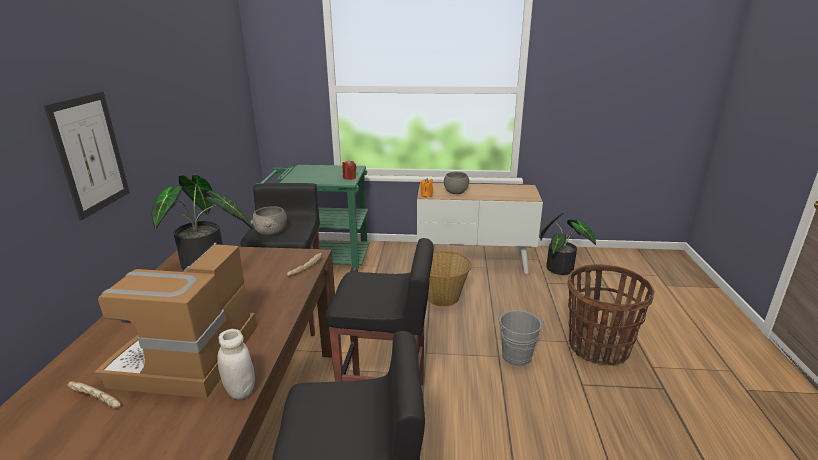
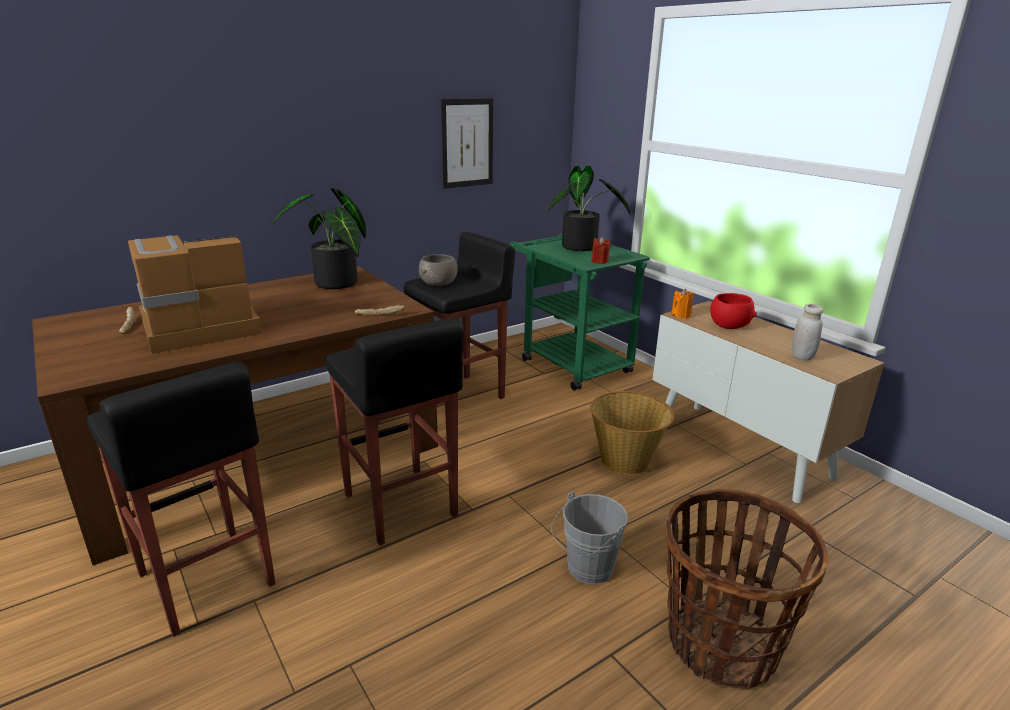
camera: 50 degrees right, 0 degrees up
picture [44,91,130,221] -> picture moved to [441,98,493,189]
white jar [218,329,255,399] -> white jar moved to [792,304,823,360]
grey bowl [444,171,470,194] -> red bowl [710,293,757,329]
potted plant [541,213,596,275] -> potted plant moved to [548,166,631,251]

